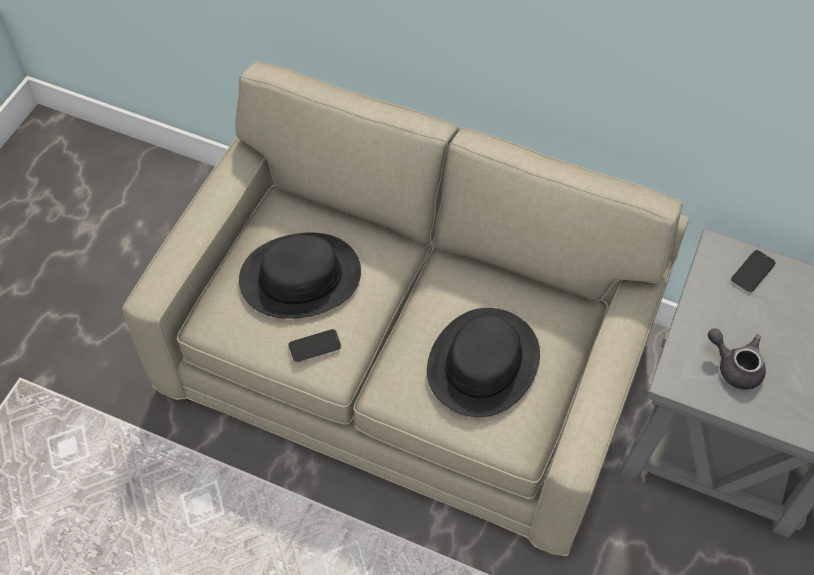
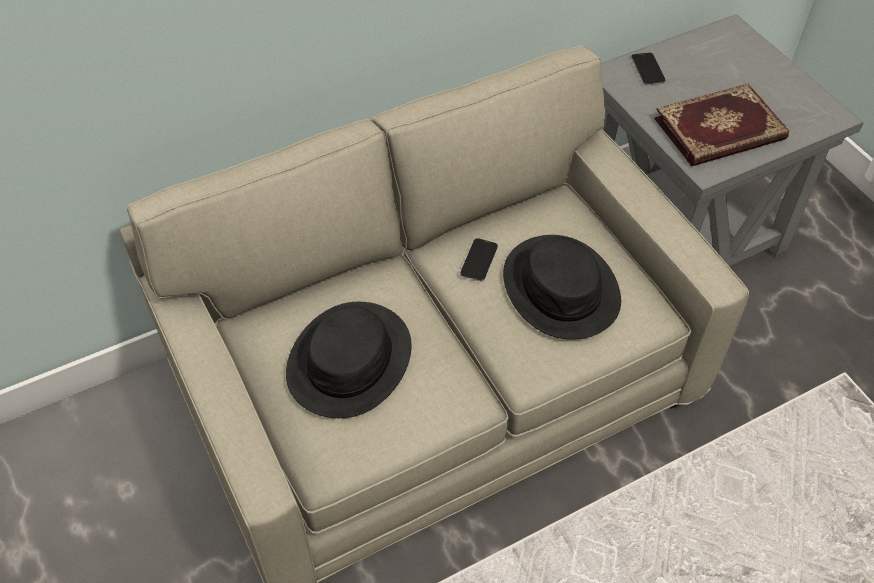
camera: 50 degrees left, 5 degrees down
phone [288,329,341,362] -> phone moved to [460,238,498,281]
grey teapot [708,328,766,390] -> book [654,84,789,166]

